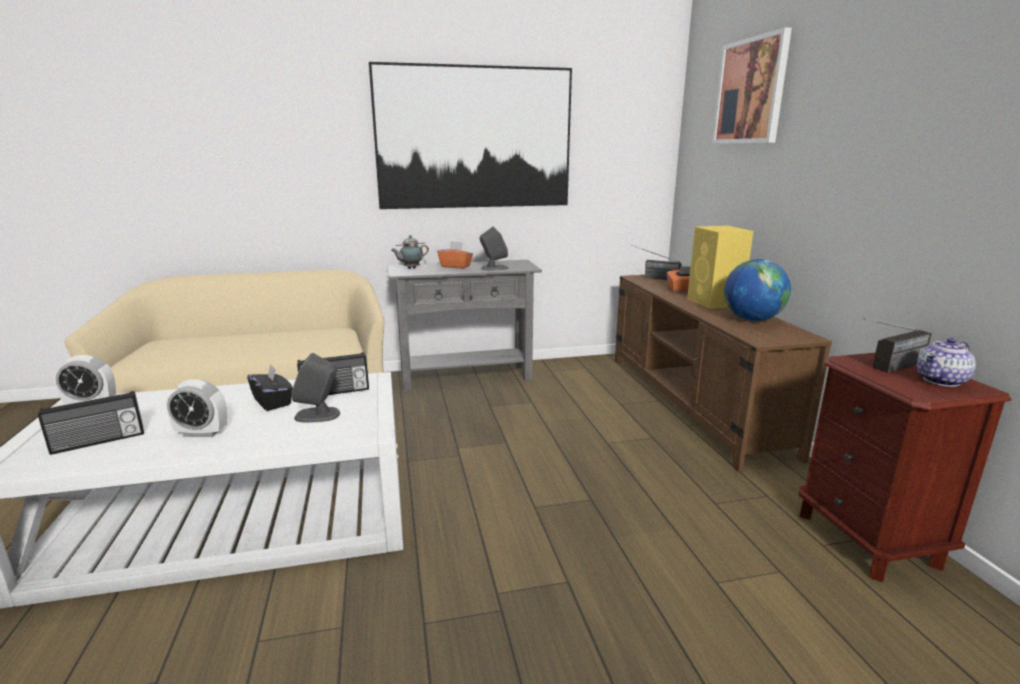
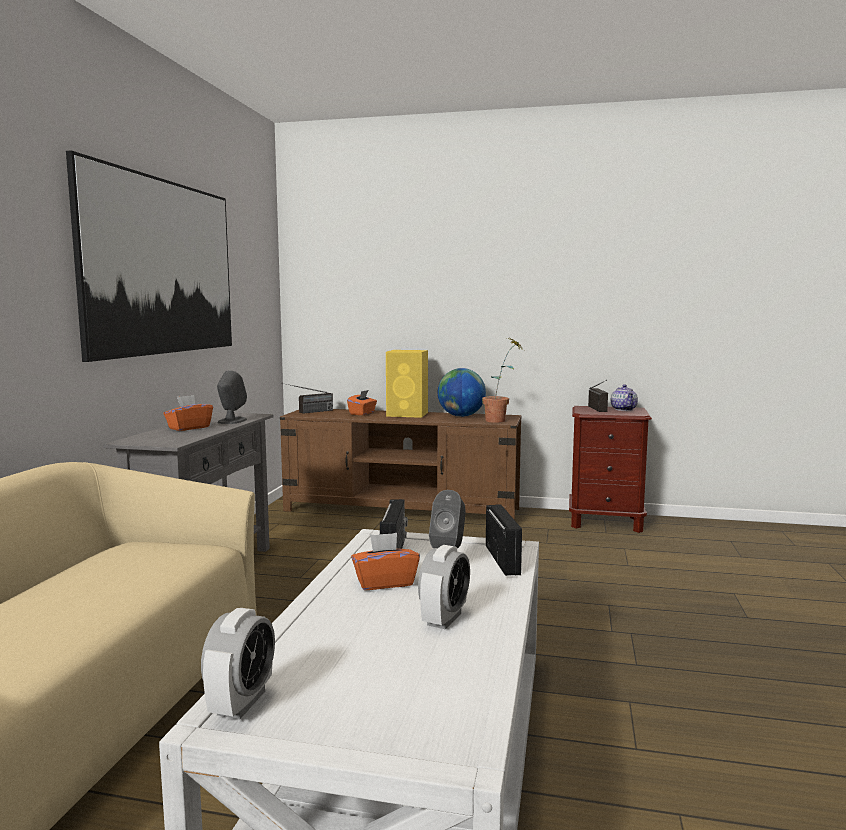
camera: 65 degrees left, 10 degrees down
radio [38,391,144,455] -> radio moved to [486,504,522,576]
black tissue box [247,364,293,411] -> orange tissue box [351,533,420,590]
teapot [391,235,429,269] -> none
picture [712,27,792,144] -> none
none -> potted plant [482,338,523,423]

